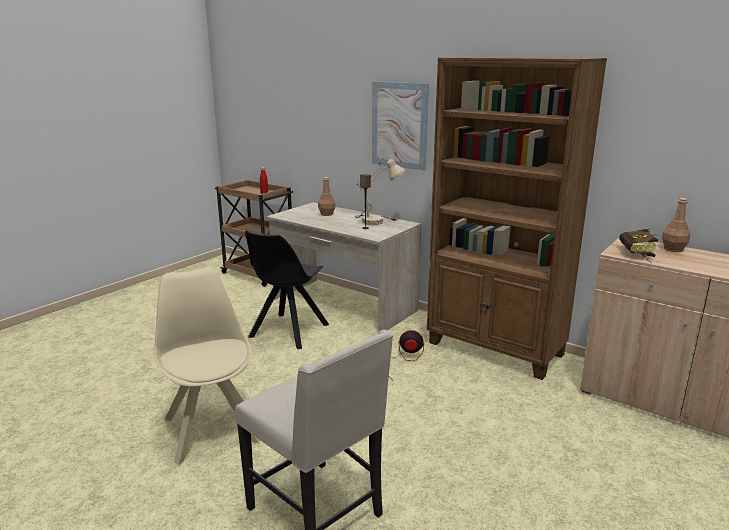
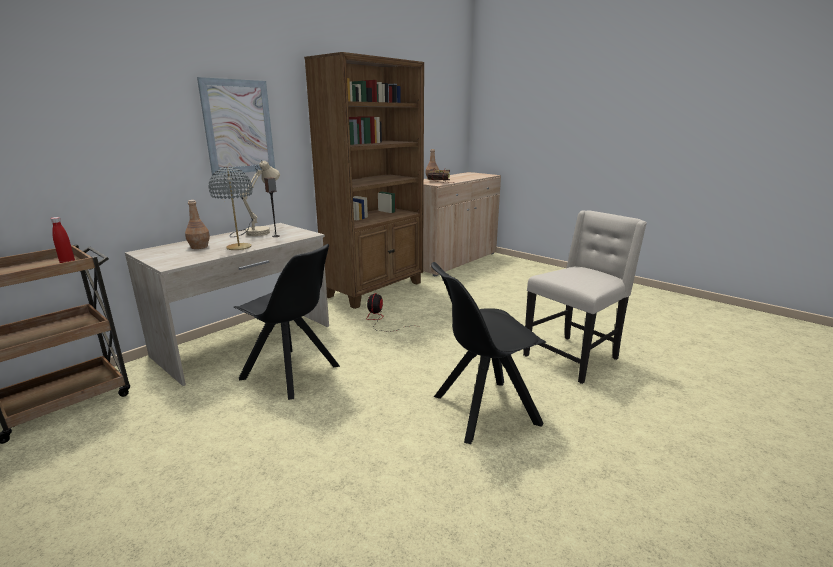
camera: 85 degrees left, 0 degrees up
beige chair [154,267,261,465] -> black chair [431,262,546,444]
none -> grey table lamp [208,167,252,250]

